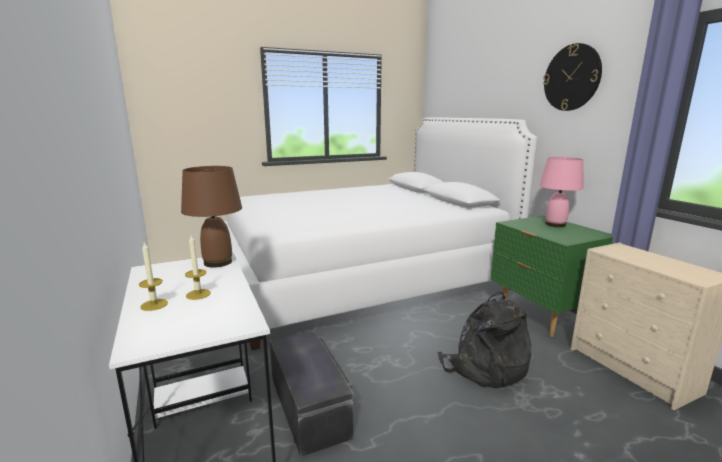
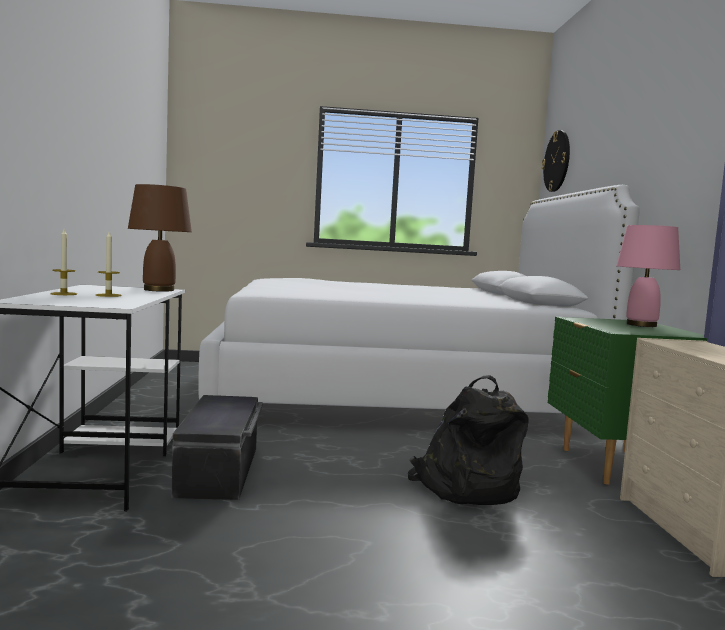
camera: 20 degrees right, 10 degrees down
wall clock [543,43,602,111] -> wall clock moved to [542,130,570,192]

